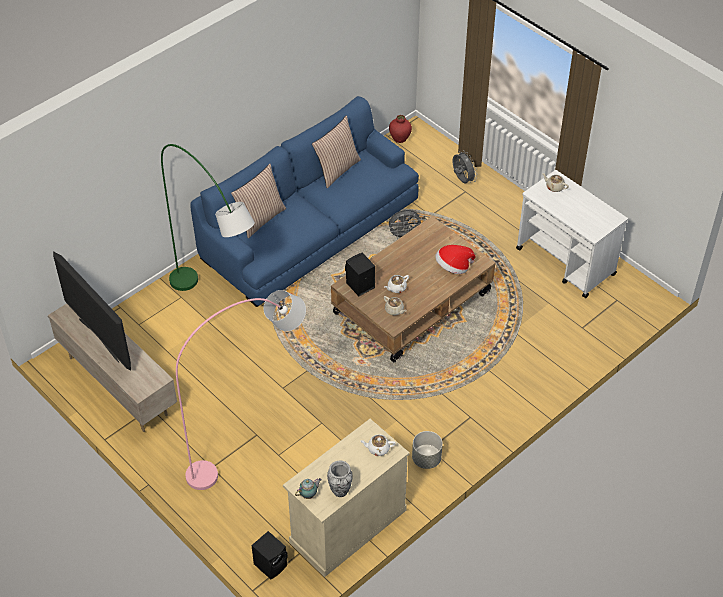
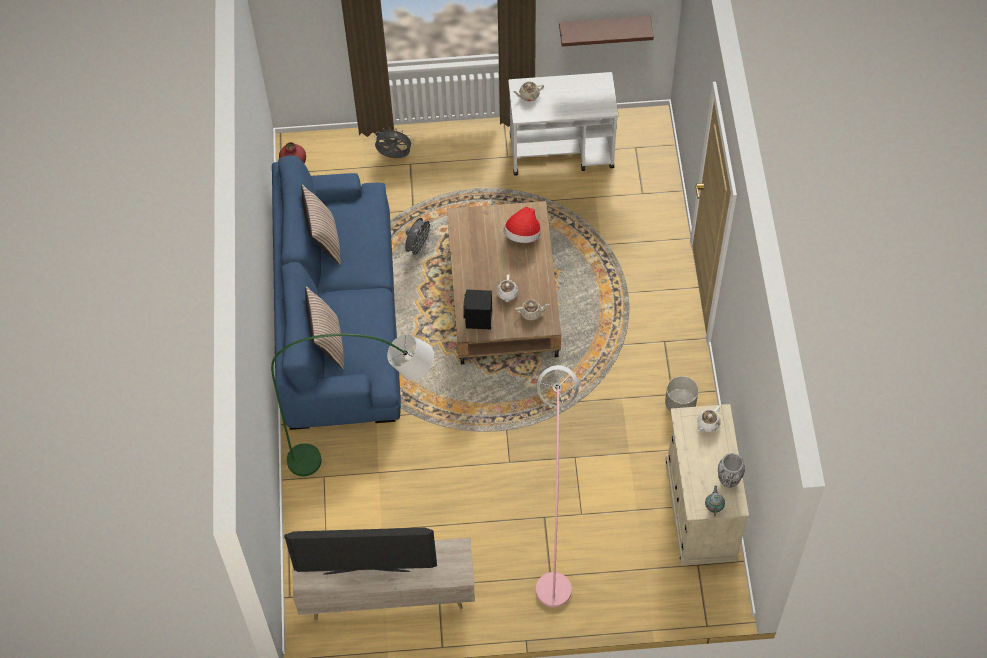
camera: 50 degrees left, 10 degrees up
black speaker [252,531,288,579] -> none
none -> brown shelf [559,16,654,47]

